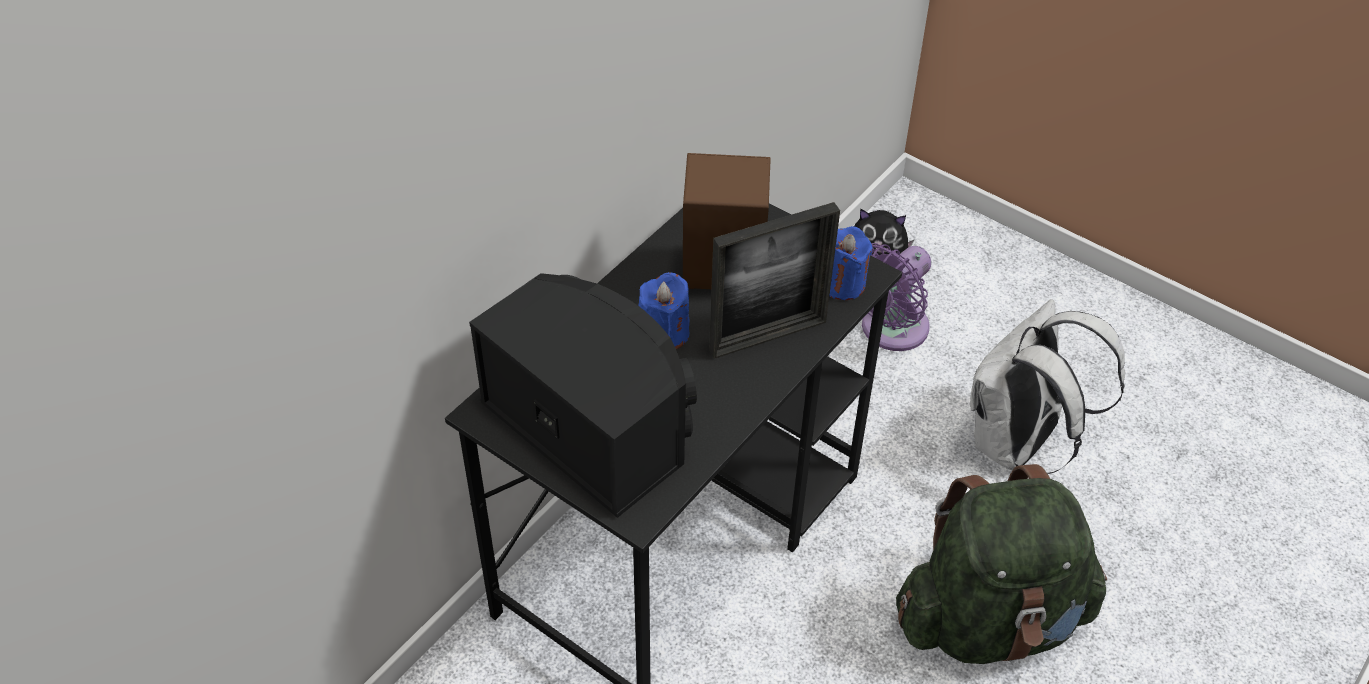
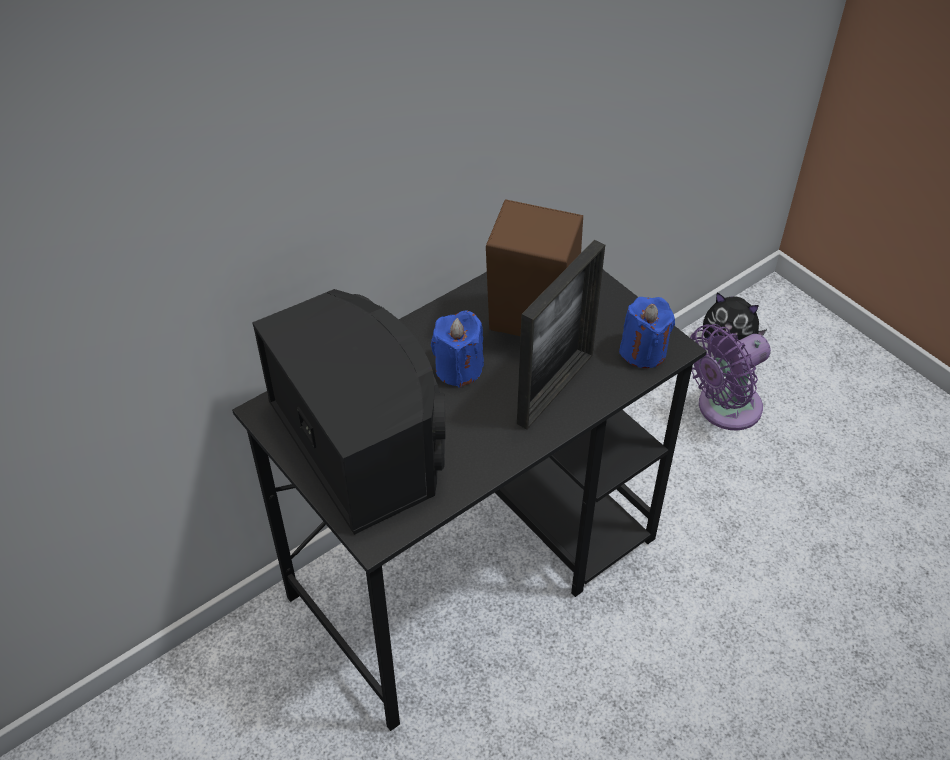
camera: 15 degrees right, 0 degrees up
picture frame [709,202,840,359] -> picture frame turned 45 degrees counterclockwise [517,240,605,429]
green backpack [896,464,1107,664] -> none
white backpack [970,299,1125,474] -> none

